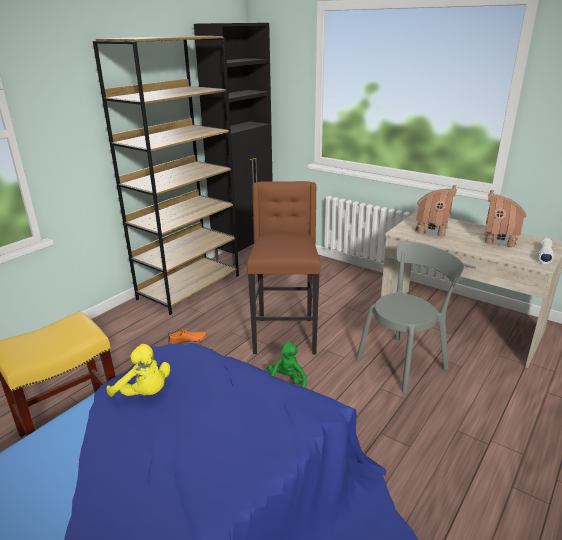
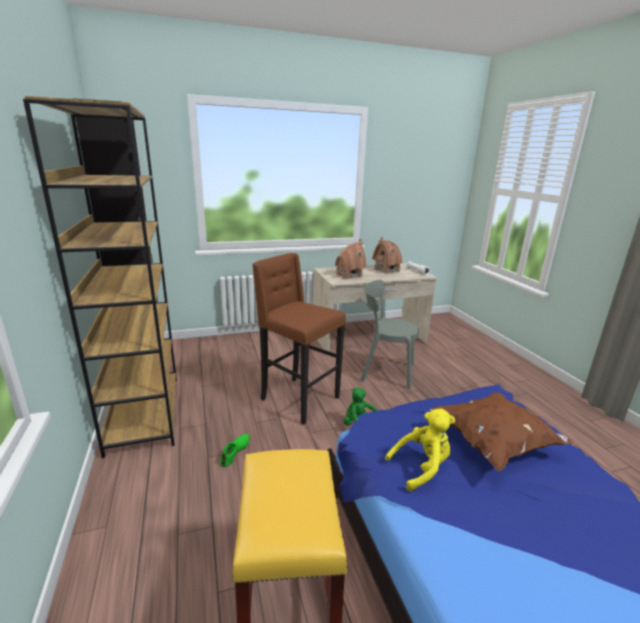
camera: 55 degrees left, 5 degrees down
orange shoe [168,329,207,344] -> green shoe [220,434,250,467]
grey chair [356,241,465,394] -> grey chair turned 75 degrees counterclockwise [360,280,419,389]
none -> brown pillow [429,392,573,471]

